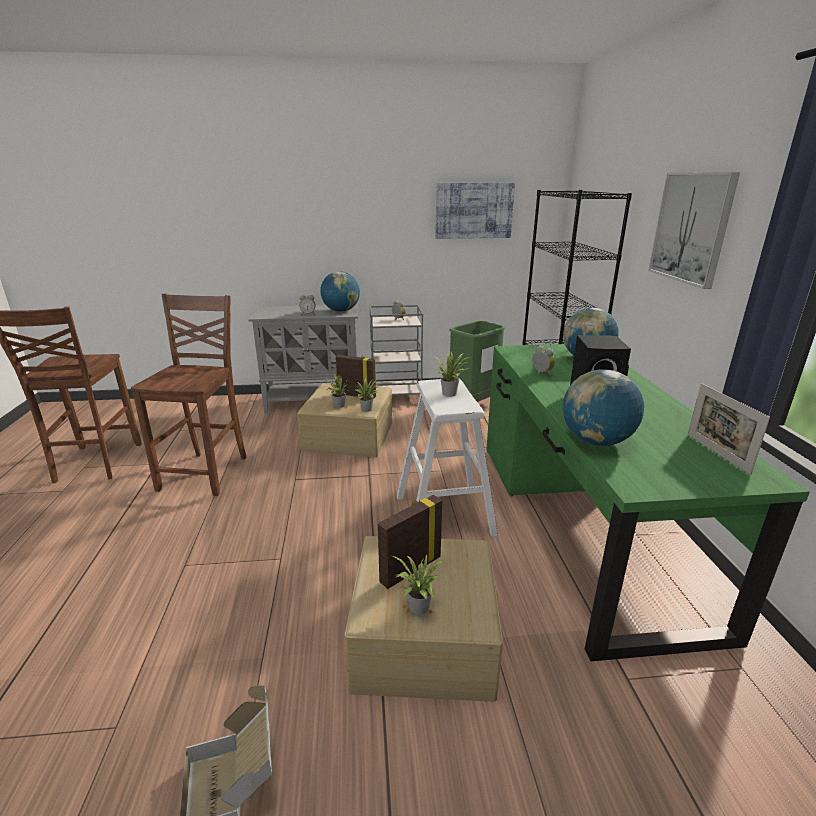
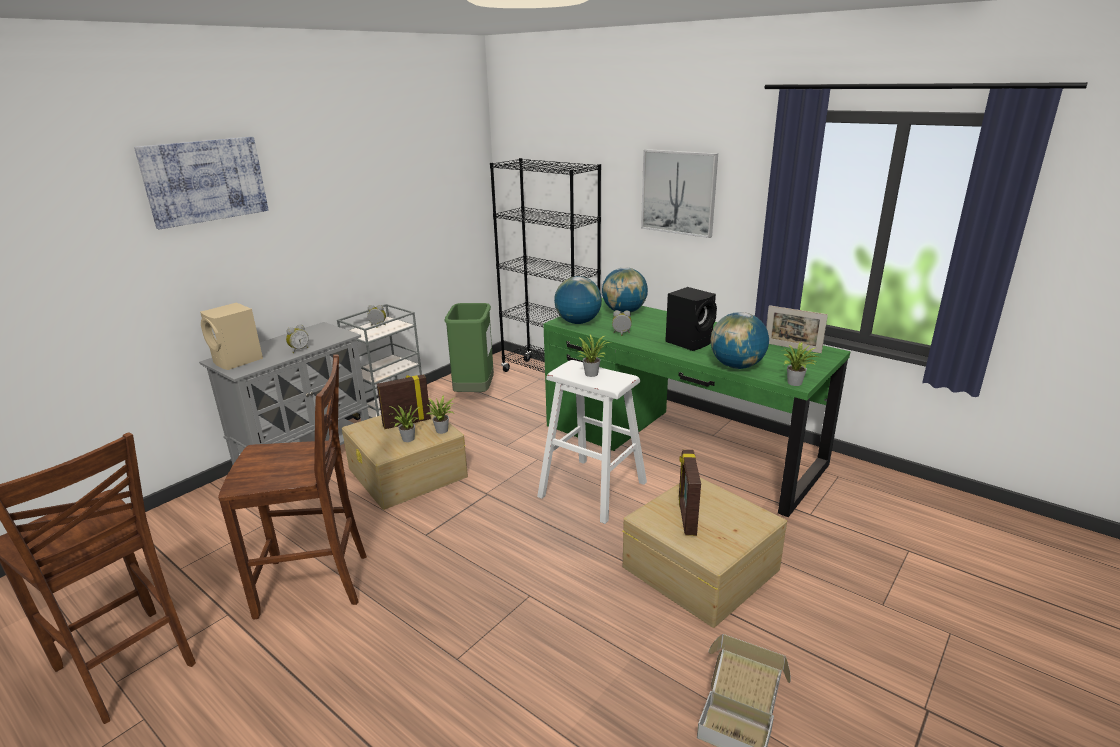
camera: 45 degrees left, 0 degrees up
brown chair [131,294,246,496] -> brown chair turned 120 degrees clockwise [218,355,367,619]
globe [320,271,360,312] -> globe moved to [554,276,602,324]
potted plant [393,555,444,614] -> potted plant moved to [781,341,819,386]
picture [435,183,515,239] -> picture moved to [134,137,269,229]
none -> beige speaker [200,303,263,370]

